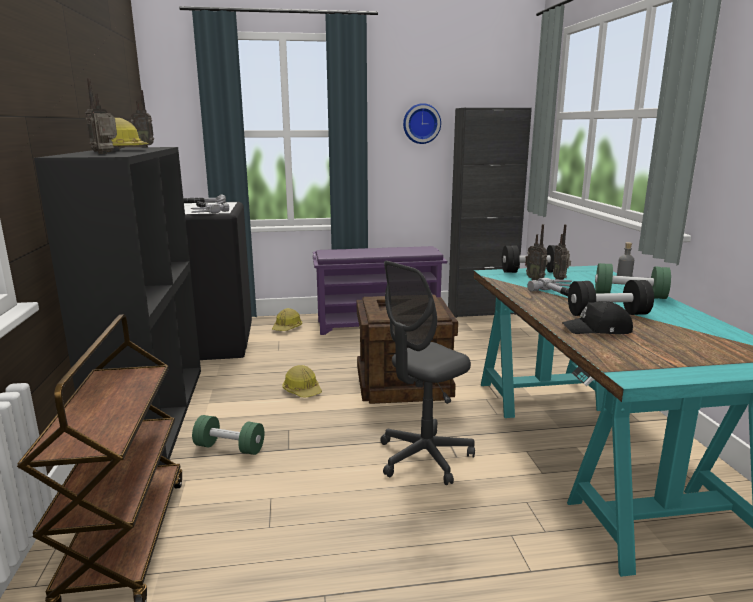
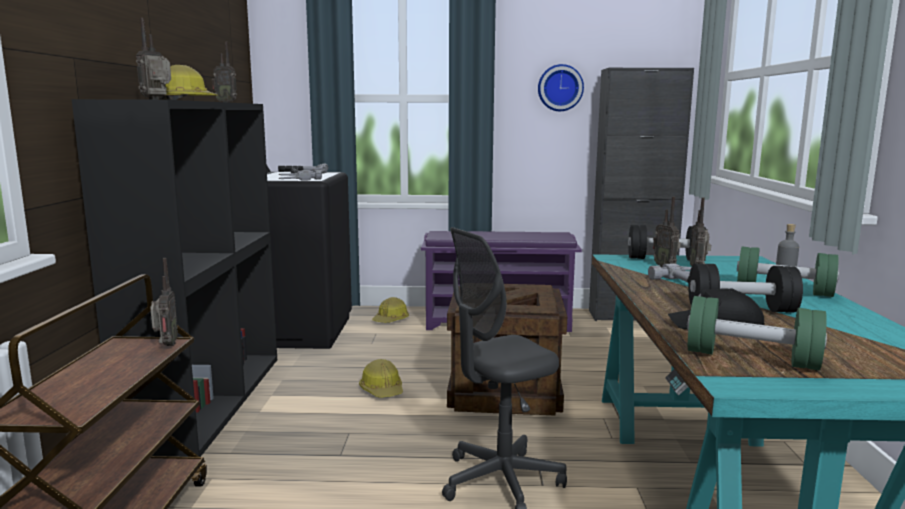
camera: 10 degrees right, 5 degrees down
green dumbbell [192,415,264,455] -> green dumbbell moved to [687,296,827,371]
none -> radio [150,258,178,346]

